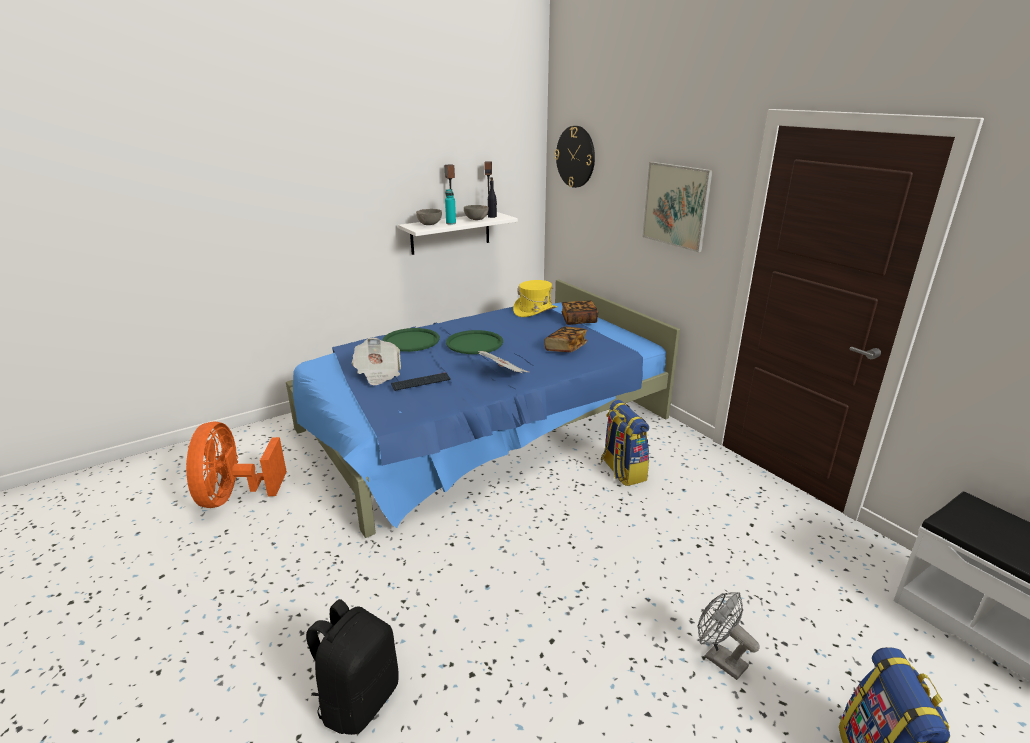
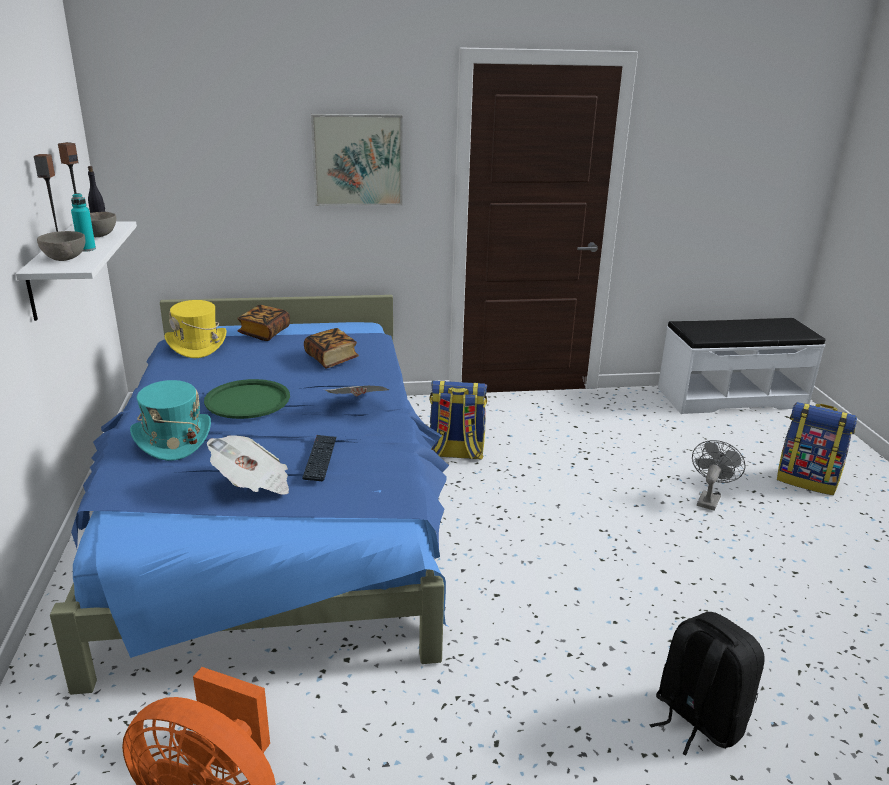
camera: 65 degrees left, 0 degrees up
green tray [382,328,440,352] -> turquoise hat [130,380,211,461]
wall clock [555,126,595,188] -> none
grey fan [698,592,760,680] -> grey fan turned 135 degrees clockwise [692,440,745,511]

